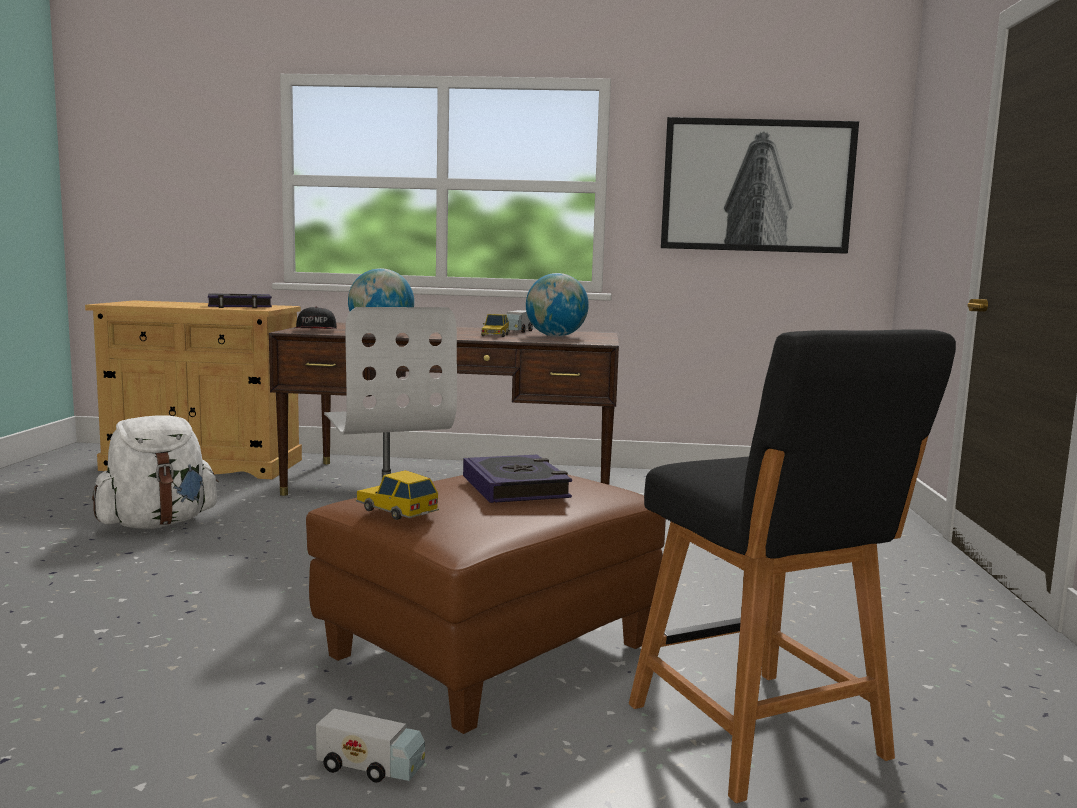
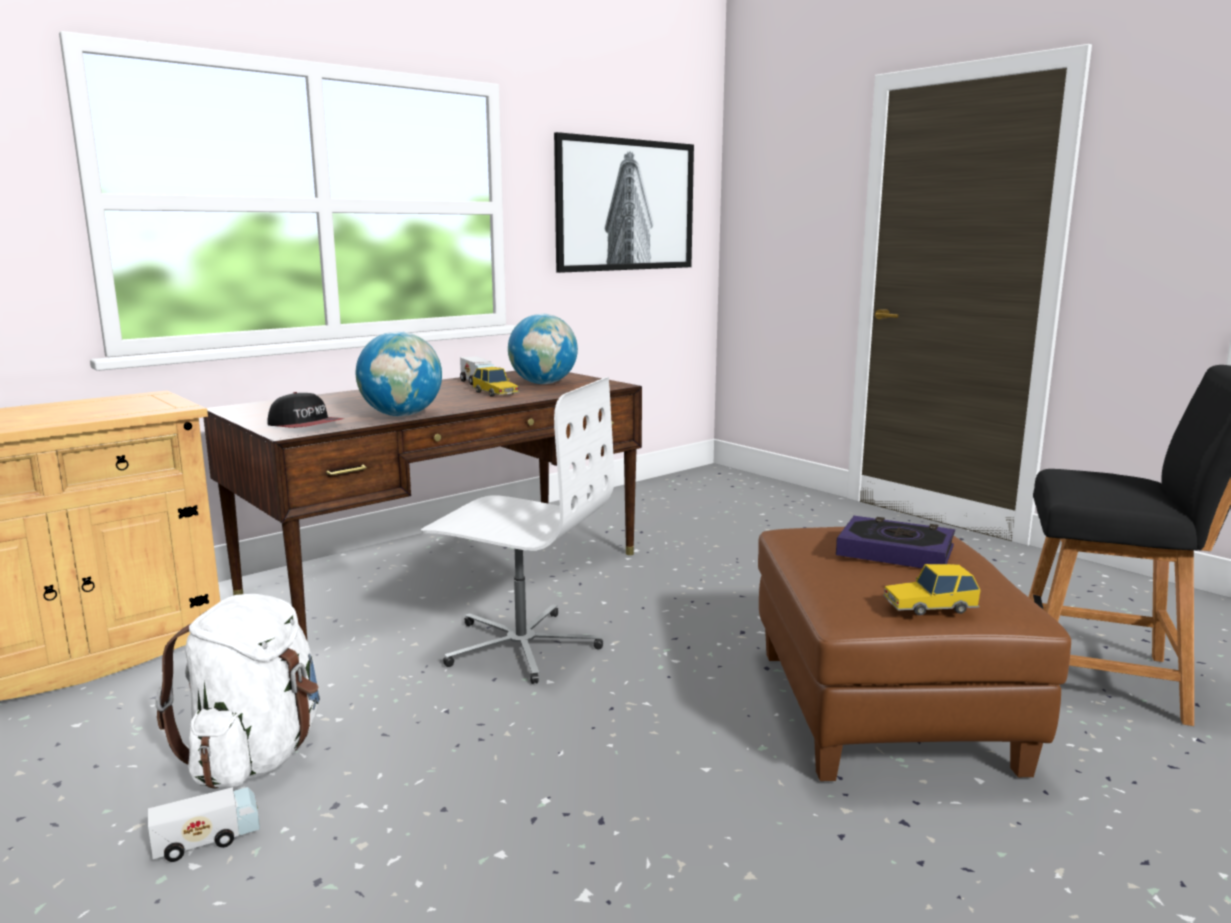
camera: 45 degrees left, 5 degrees up
book [208,293,272,308] -> none
toy truck [316,709,425,783] -> toy truck moved to [148,787,260,862]

